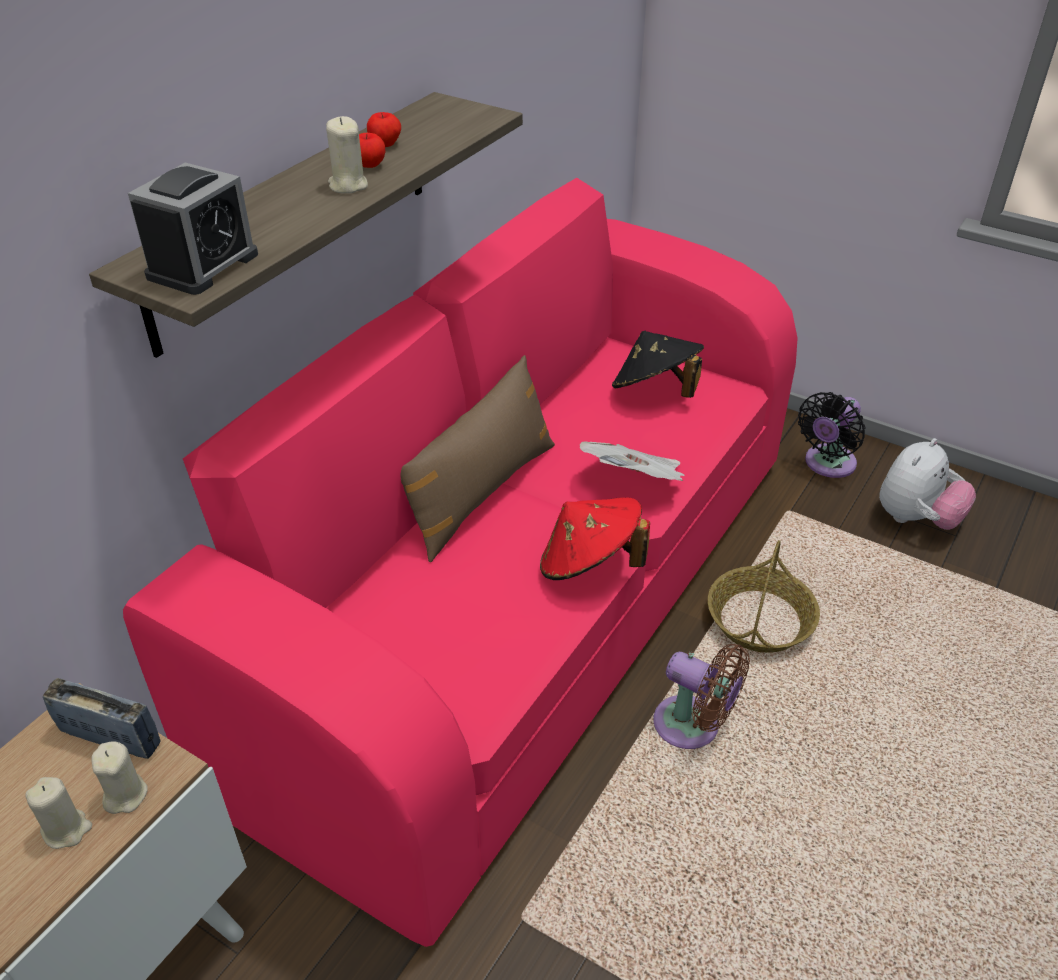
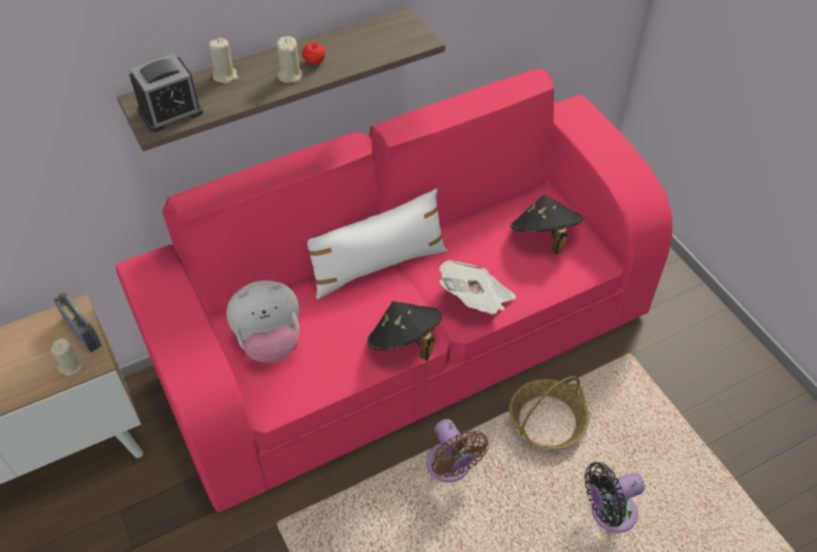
camera: 30 degrees right, 10 degrees up
beige candle [25,777,92,849] -> beige candle moved to [209,38,238,84]
apple [367,112,401,147] -> none
brown pillow [400,355,555,562] -> white pillow [307,188,447,299]
red hat [540,497,650,580] -> black hat [367,301,442,361]
black fan [798,392,865,478] -> black fan moved to [584,462,645,533]
plush toy [879,438,976,530] -> plush toy moved to [226,280,299,363]

